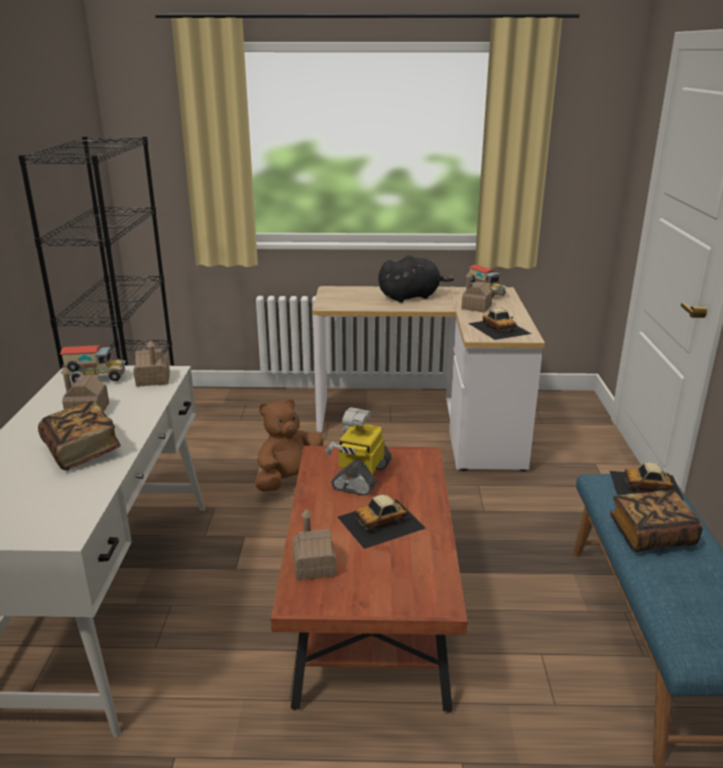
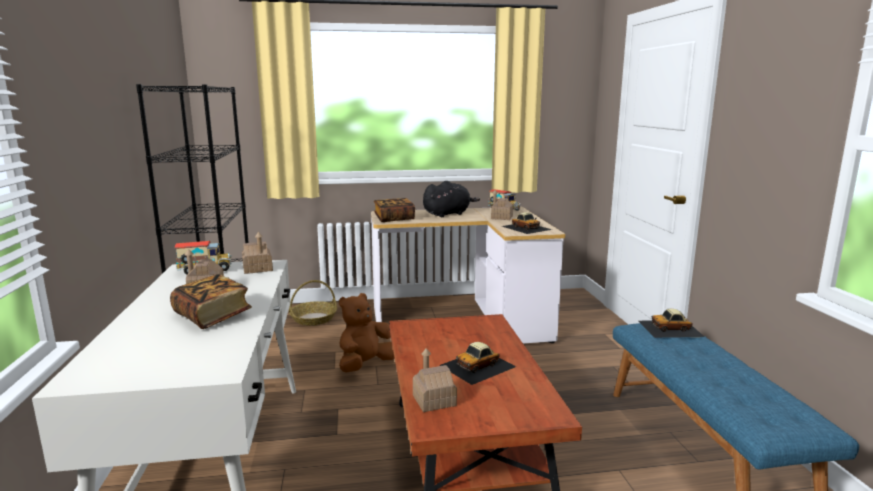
camera: 10 degrees left, 10 degrees down
toy robot [325,407,392,496] -> none
book [610,490,703,552] -> book moved to [374,198,415,222]
none -> basket [289,280,337,326]

